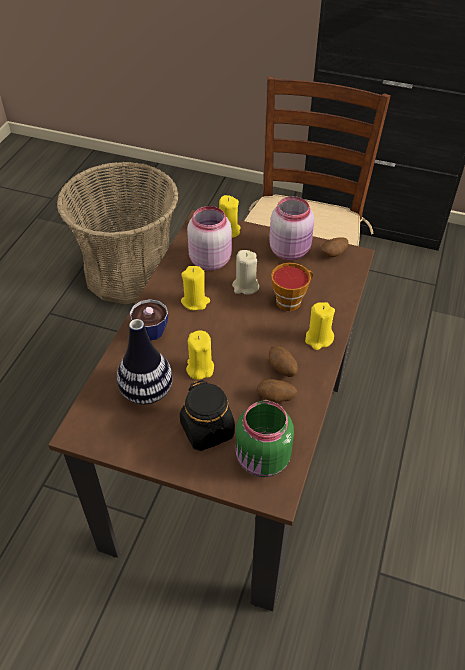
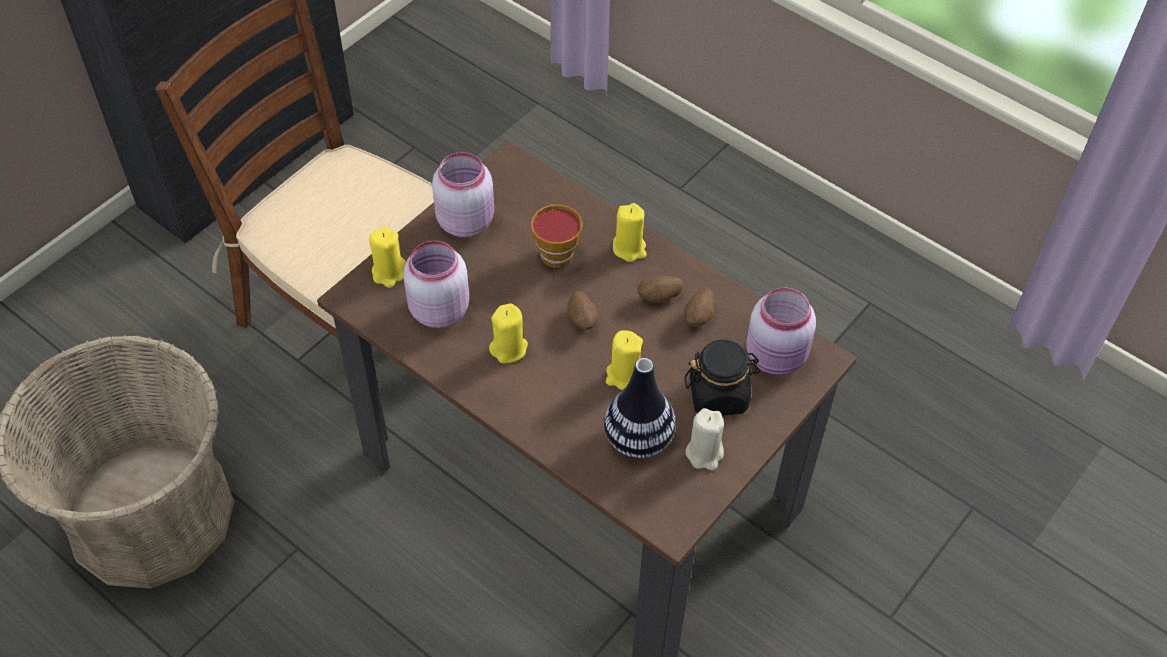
camera: 70 degrees left, 5 degrees up
cup [130,299,168,341] -> none
beige candle [232,250,259,295] -> beige candle moved to [685,408,724,470]
green jar [236,401,294,478] -> pink jar [746,287,816,376]
potato [321,237,349,257] -> potato moved to [567,291,598,330]

